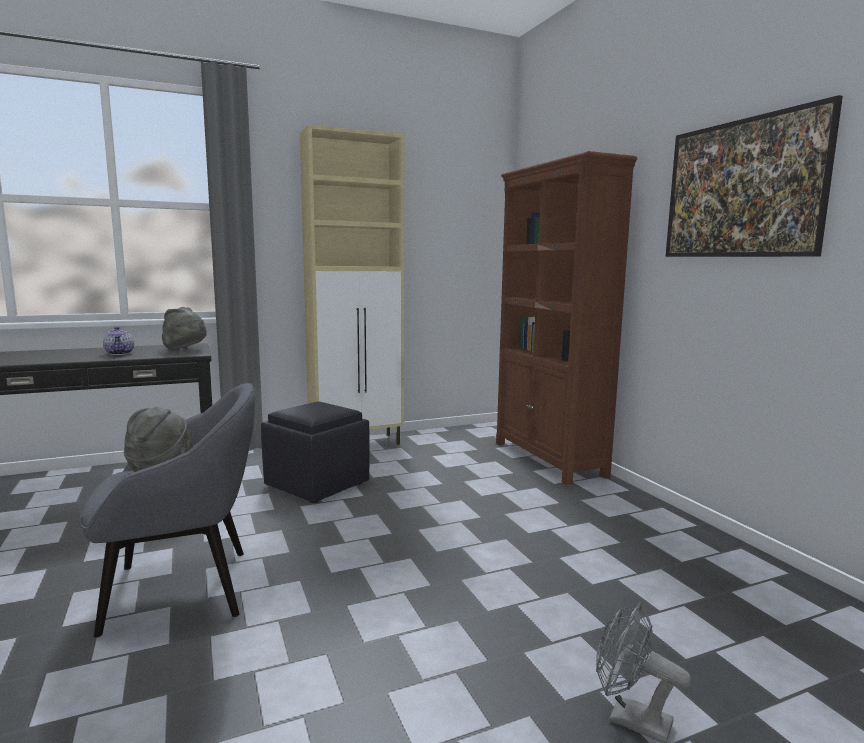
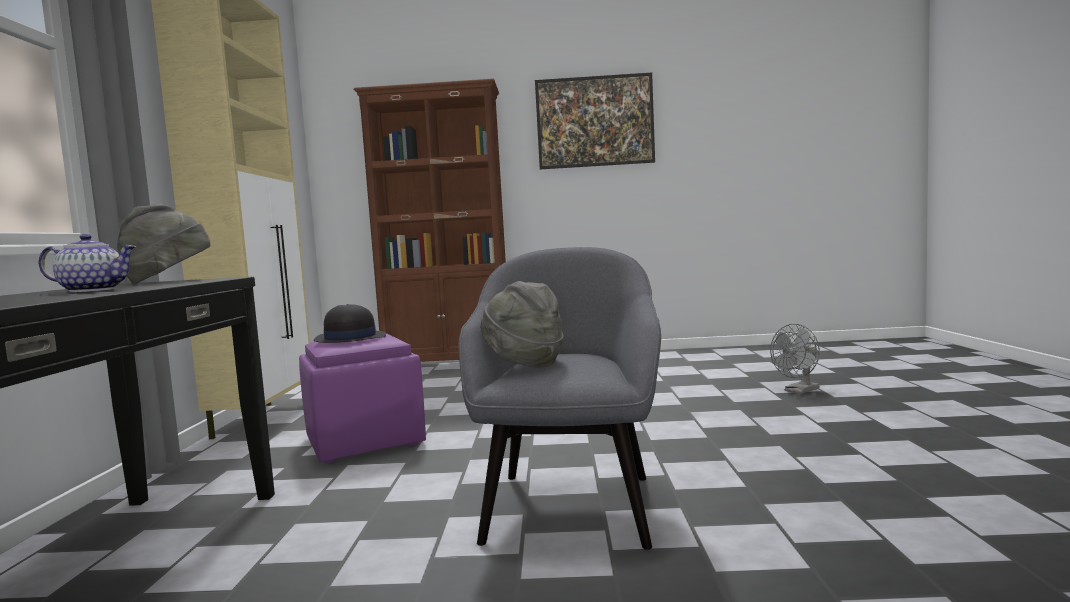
camera: 65 degrees left, 5 degrees down
black ottoman [261,402,370,503] -> purple ottoman [299,333,426,463]
none -> black hat [314,304,386,343]

